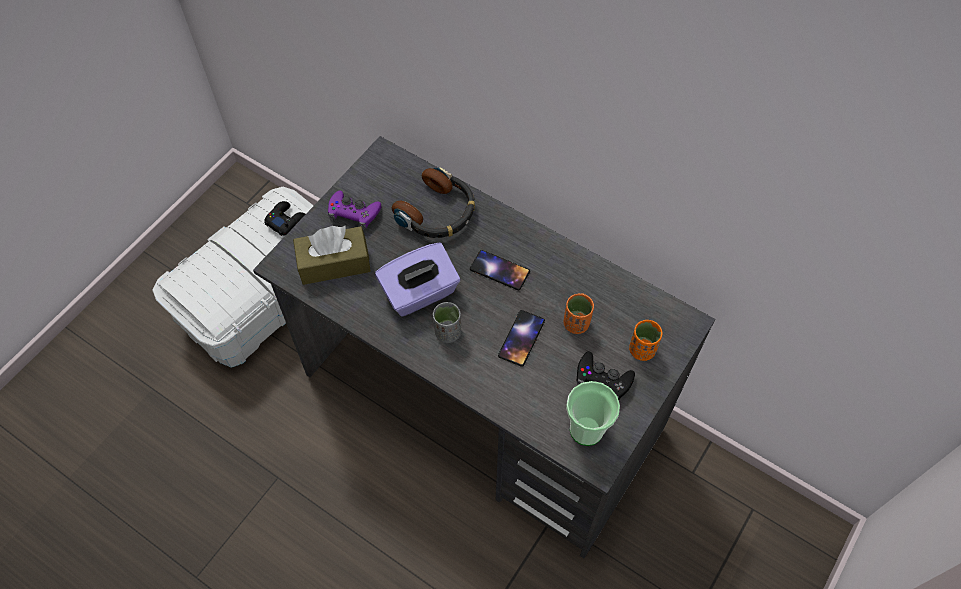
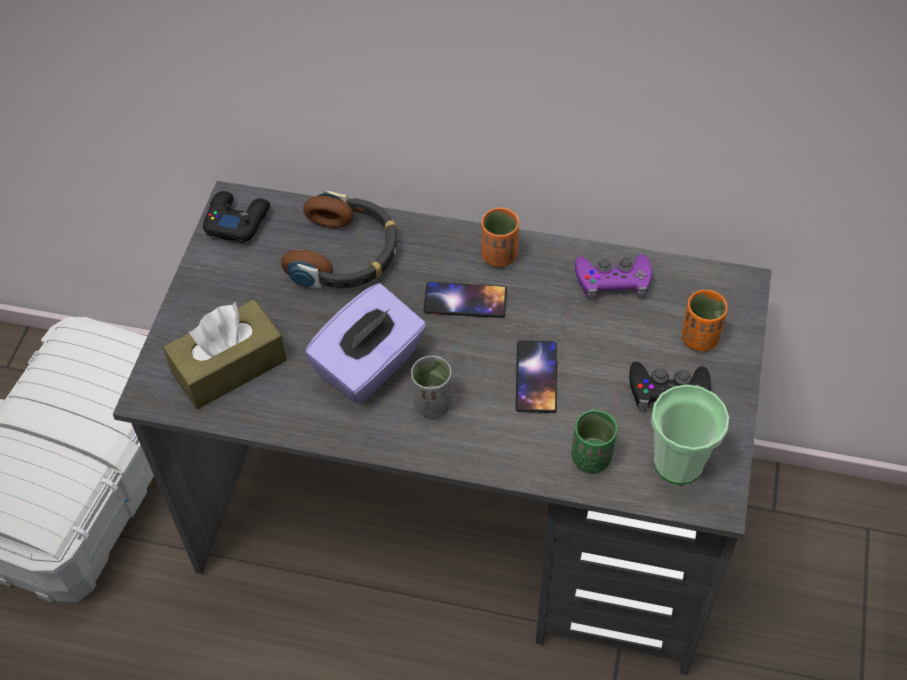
camera: 20 degrees left, 5 degrees down
black game controller [265,201,305,236] -> black game controller moved to [203,191,270,243]
purple game controller [328,190,381,230] -> purple game controller moved to [575,254,652,301]
orange cup [563,294,594,334] -> orange cup moved to [481,207,519,267]
none -> green cup [572,409,617,473]

